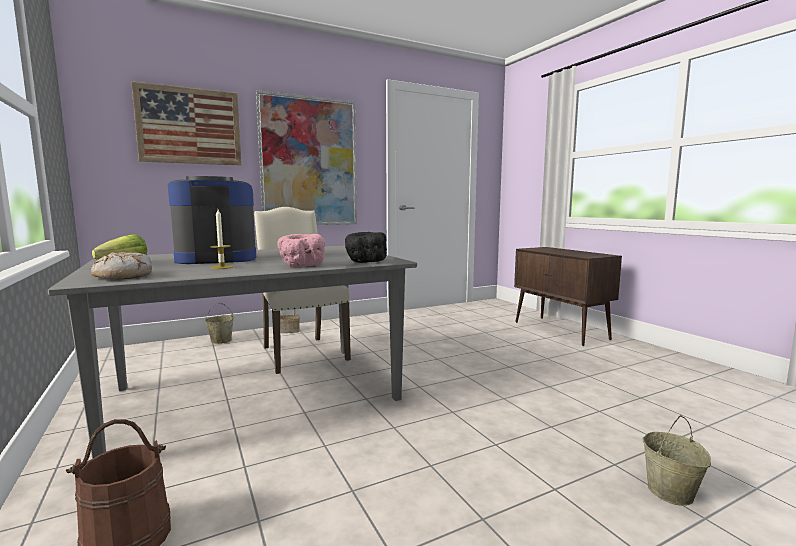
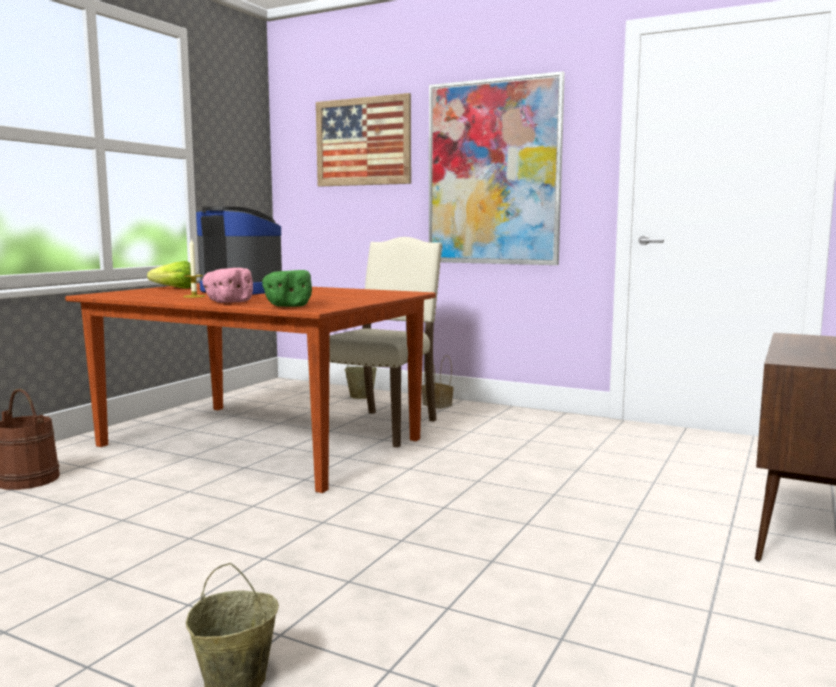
camera: 55 degrees right, 0 degrees up
grey dining table [48,246,417,459] -> brown dining table [65,283,436,493]
bread [91,252,152,279] -> none
black bowl [345,232,387,263] -> green bowl [262,270,312,307]

